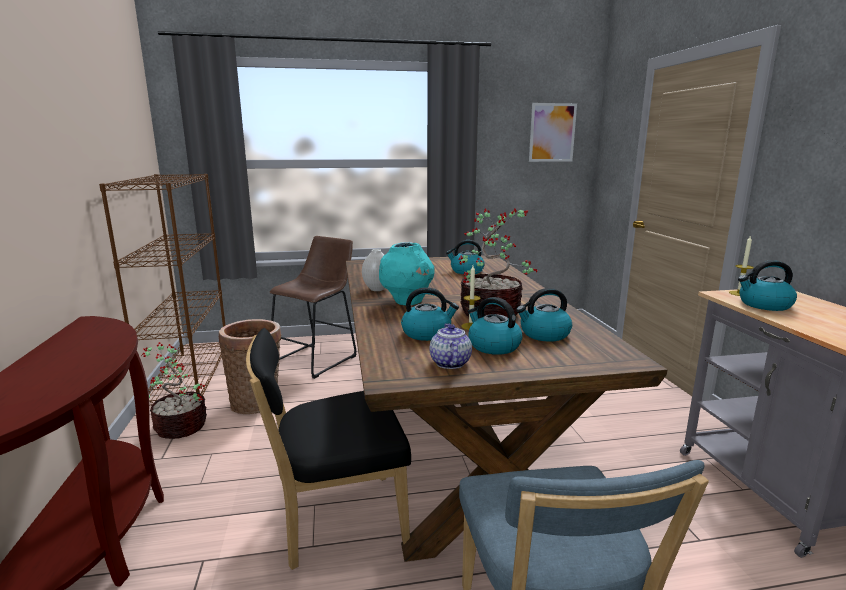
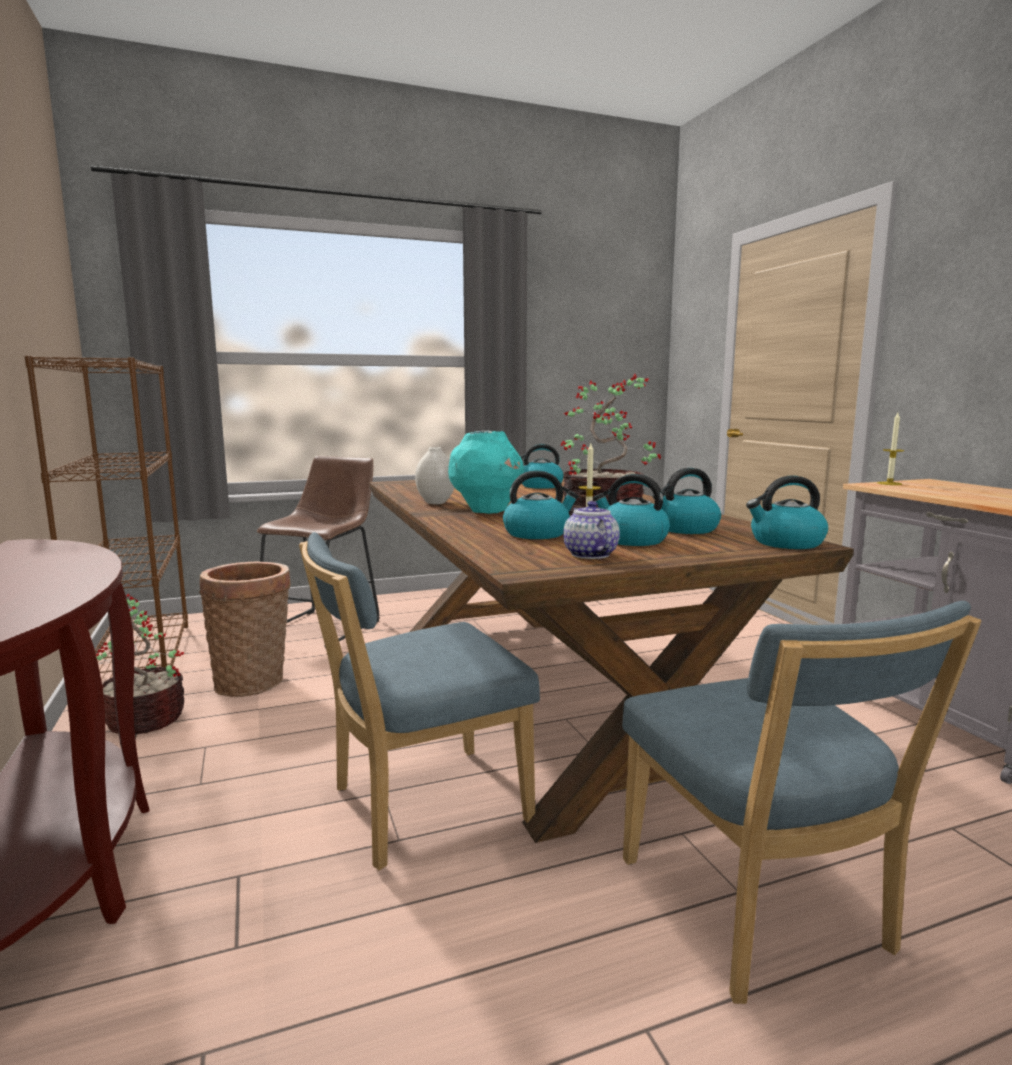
camera: 10 degrees left, 5 degrees down
black chair [246,328,411,570] -> blue chair [299,532,540,870]
picture [529,103,577,162] -> none
kettle [738,260,797,311] -> kettle moved to [746,475,828,549]

